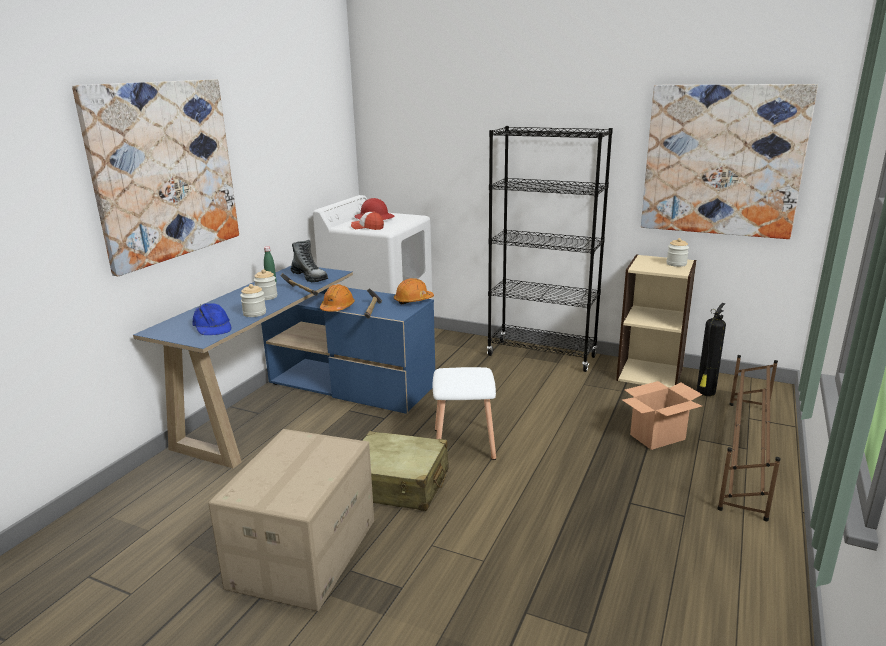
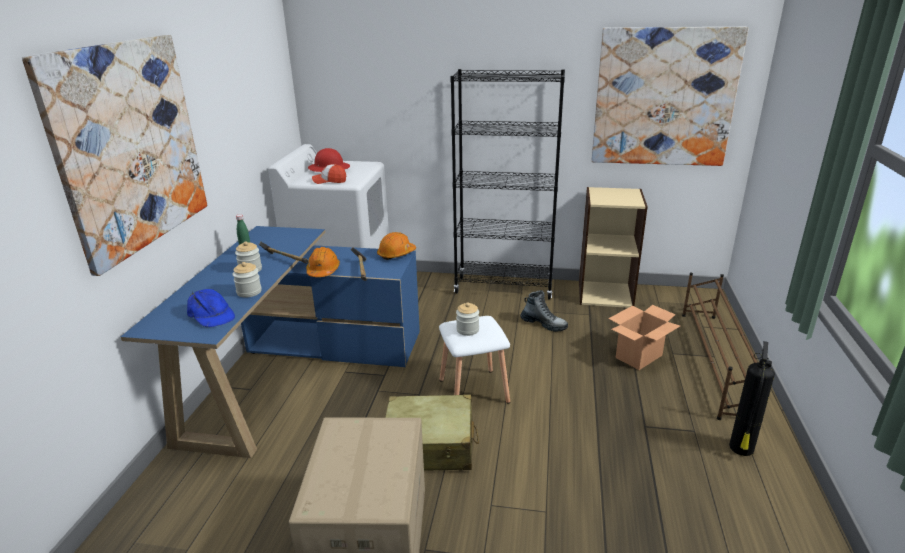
camera: 15 degrees left, 5 degrees up
boot [291,240,328,282] -> boot moved to [520,290,568,332]
jar [666,238,689,267] -> jar moved to [456,303,479,336]
fire extinguisher [697,303,726,396] -> fire extinguisher moved to [729,341,775,456]

